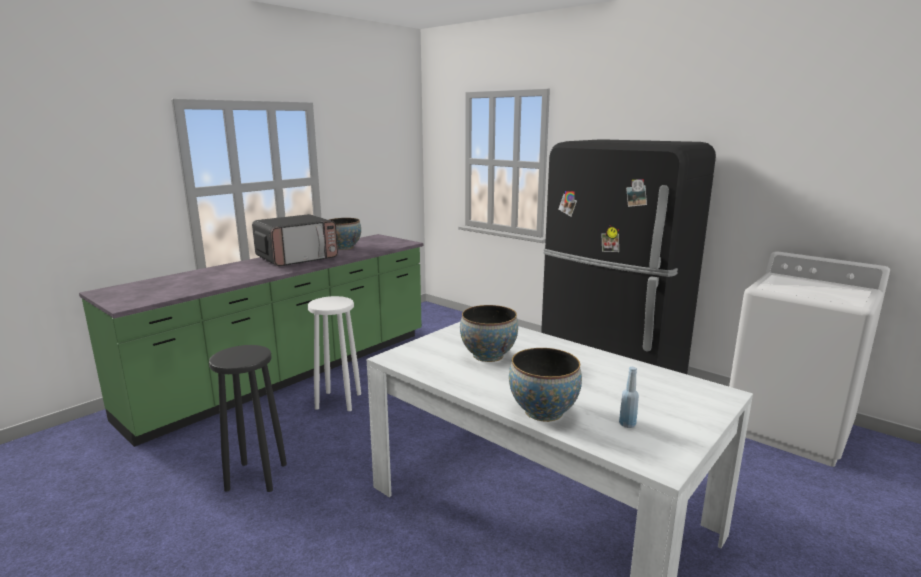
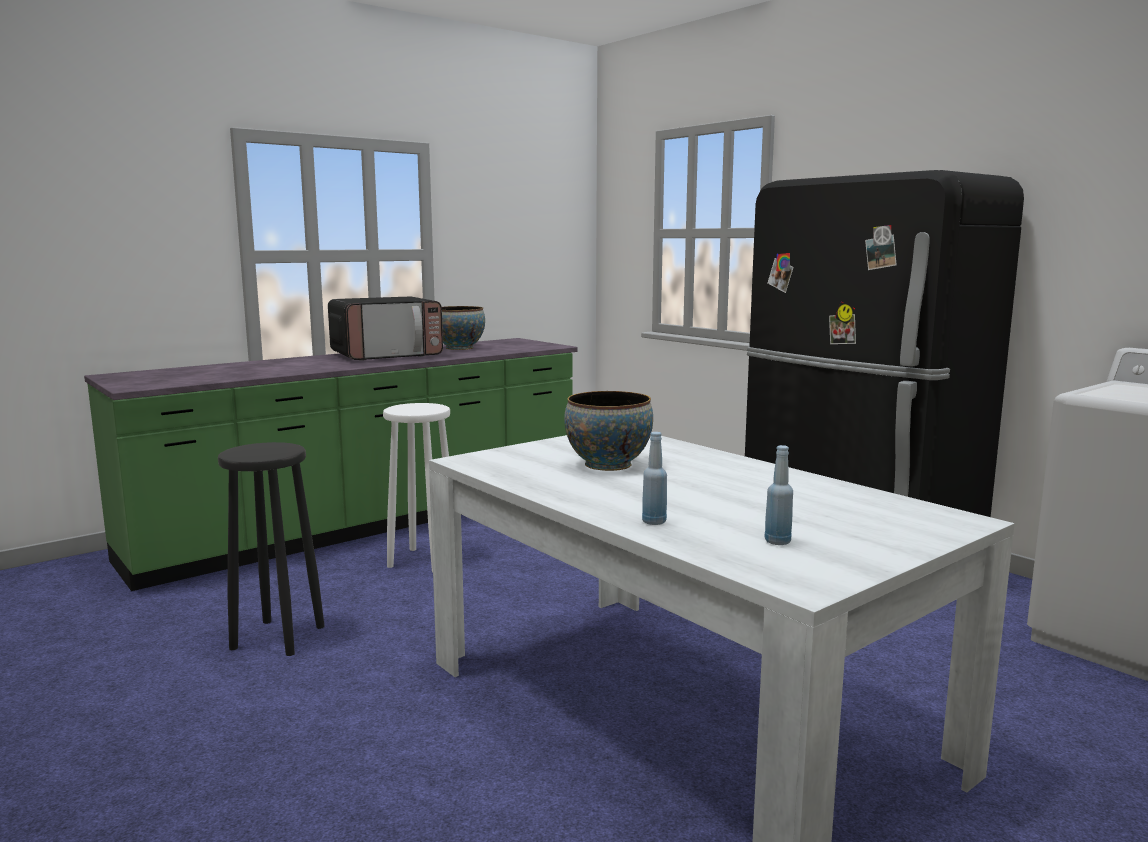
camera: 10 degrees right, 5 degrees down
bowl [509,348,582,422] -> blue bottle [642,432,667,525]

